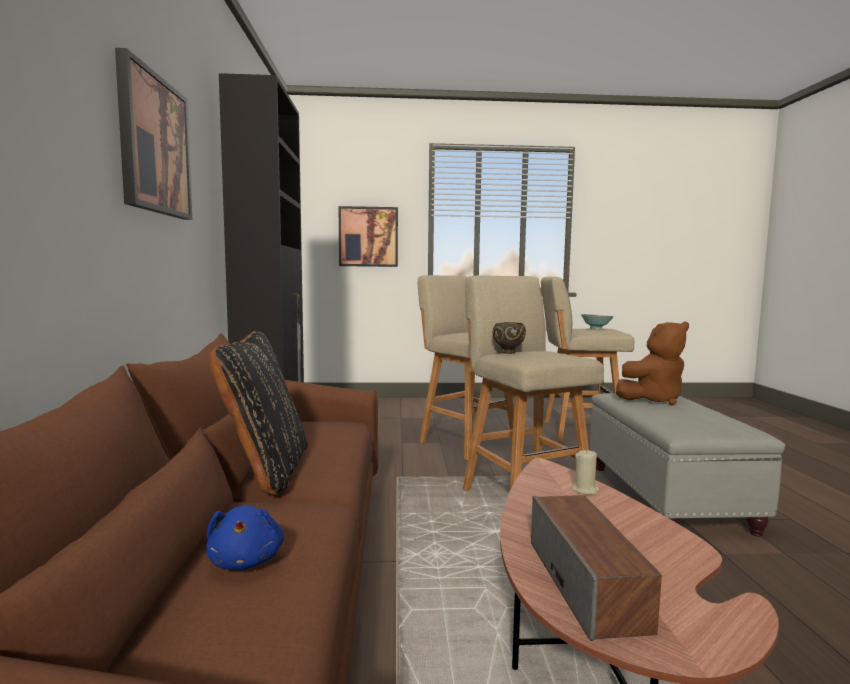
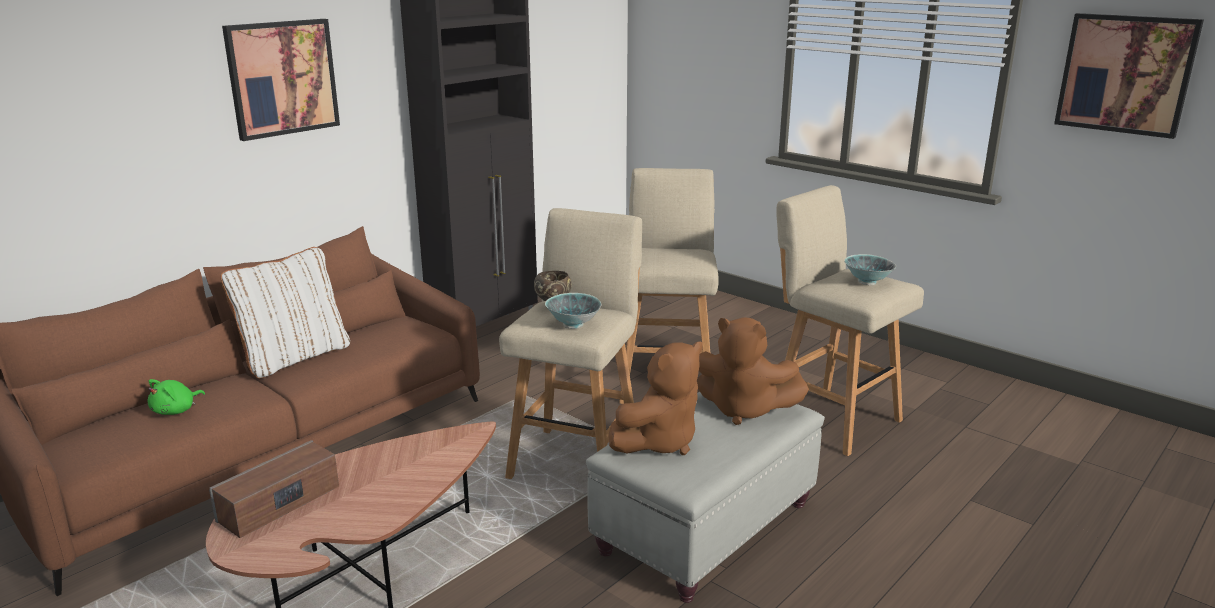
camera: 45 degrees right, 15 degrees up
blue plush toy [206,505,284,570] -> green plush toy [148,379,205,415]
black pillow [209,331,308,495] -> white pillow [220,247,350,378]
picture [339,206,398,267] -> picture moved to [1054,13,1204,139]
beige candle [571,449,599,495] -> none
none -> bowl [545,293,601,329]
none -> brown plush toy [609,342,703,455]

